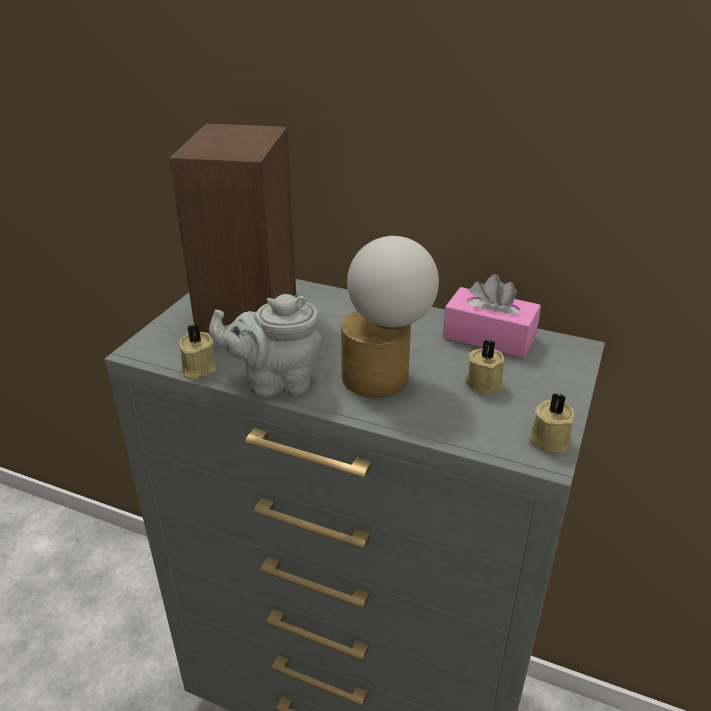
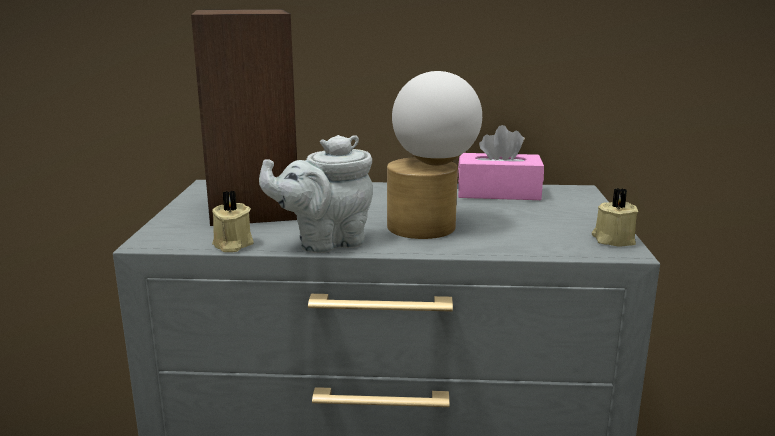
camera: 20 degrees left, 15 degrees down
beige candle [465,340,504,395] -> none

